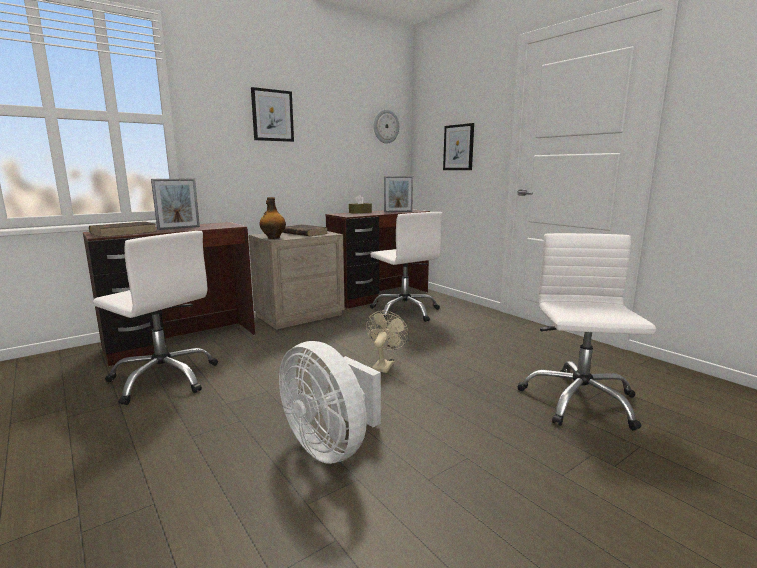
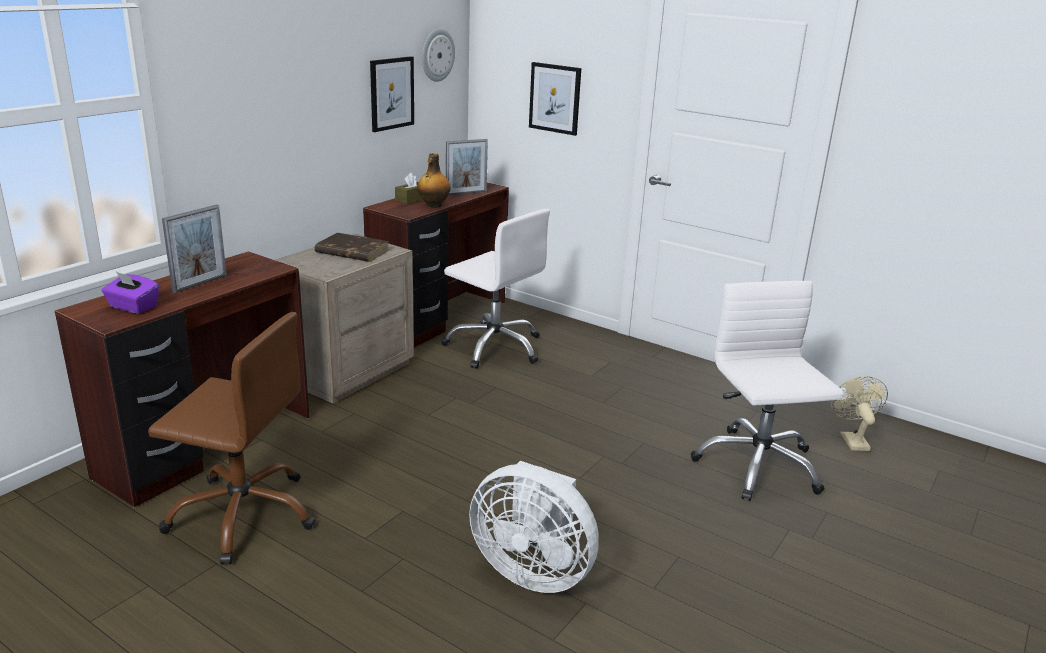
camera: 20 degrees left, 10 degrees up
brown book [89,221,157,237] -> purple tissue box [101,272,159,314]
white office chair [93,231,218,405] -> brown office chair [148,312,316,565]
picture [251,87,294,142] -> picture moved to [370,56,414,132]
bottle [260,197,286,239] -> bottle moved to [417,153,451,208]
beige fan [366,311,409,373] -> beige fan moved to [831,376,888,451]

